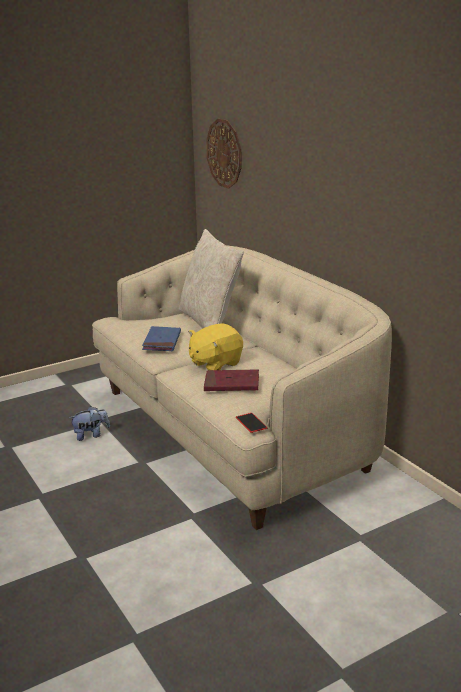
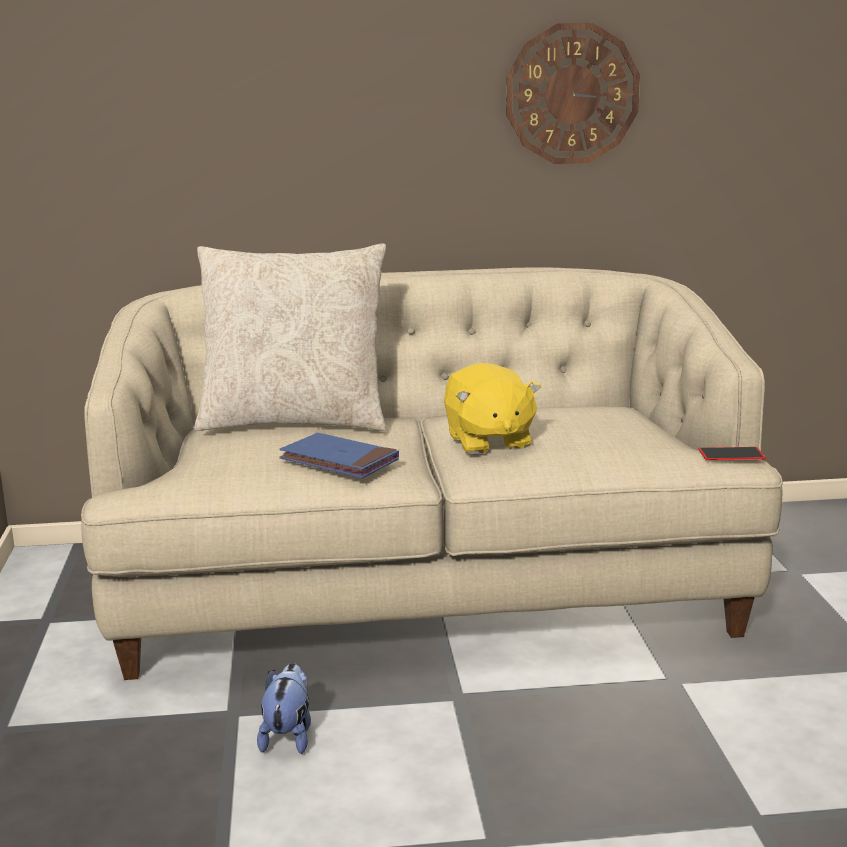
camera: 65 degrees left, 5 degrees down
red book [204,369,259,391] -> none
wall clock [206,119,242,189] -> wall clock moved to [506,23,640,164]

